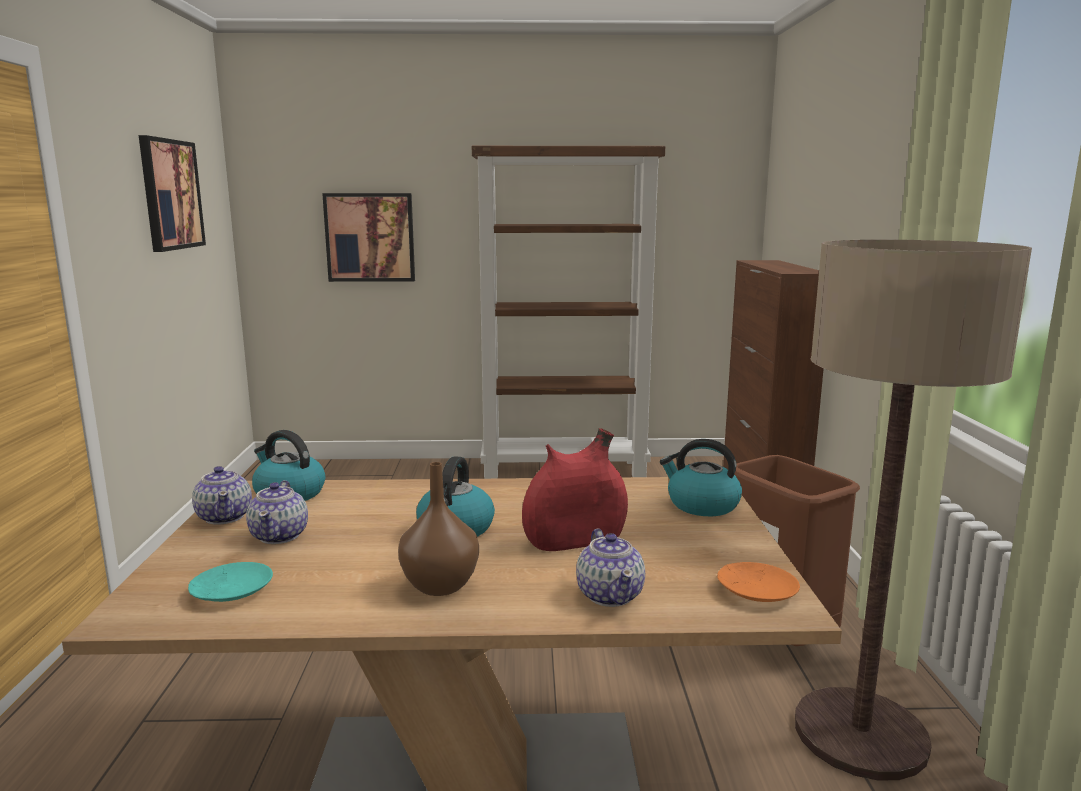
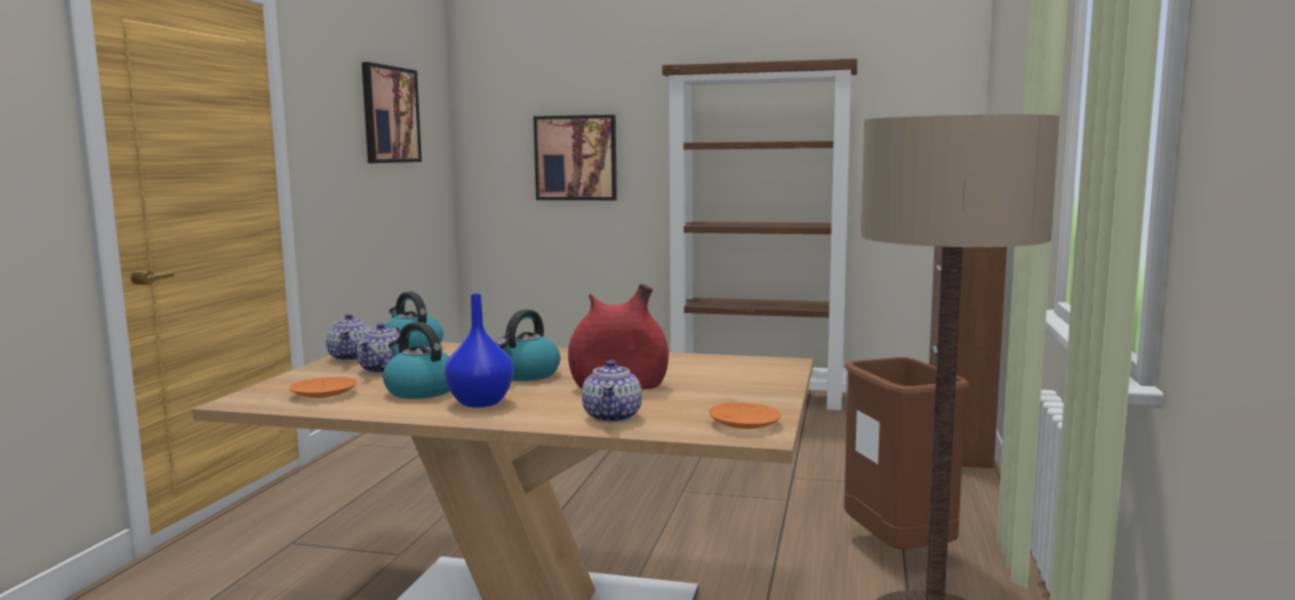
camera: 15 degrees right, 5 degrees down
turquoise plate [188,562,273,602] -> orange plate [289,377,357,398]
brown vase [398,462,479,596] -> blue vase [444,294,514,407]
kettle [660,439,742,516] -> kettle moved to [383,322,450,399]

